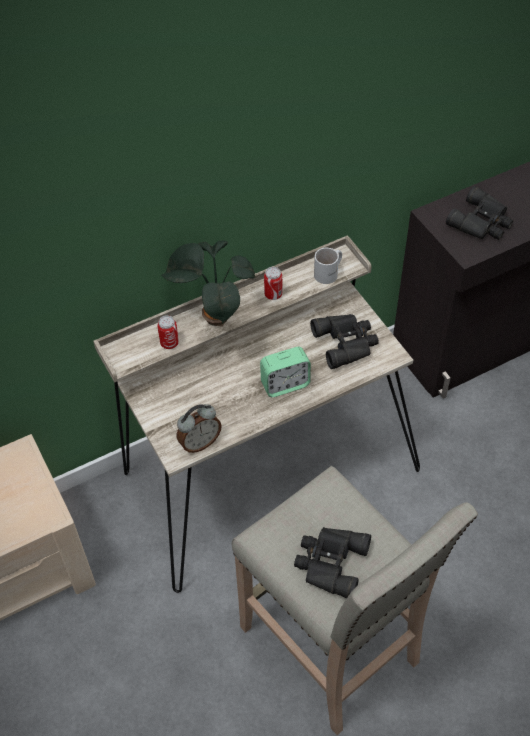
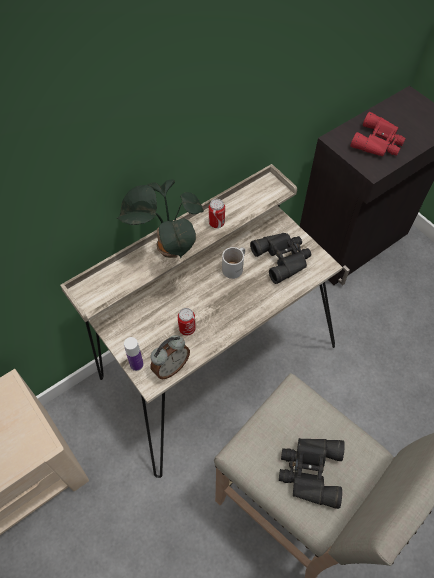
camera: 10 degrees left, 5 degrees up
can [157,315,179,349] -> can moved to [178,308,196,336]
alarm clock [260,347,311,397] -> none
white mug [314,248,342,284] -> white mug moved to [222,247,245,279]
black binoculars [446,186,513,240] -> red binoculars [350,112,406,156]
none -> bottle [124,337,144,371]

